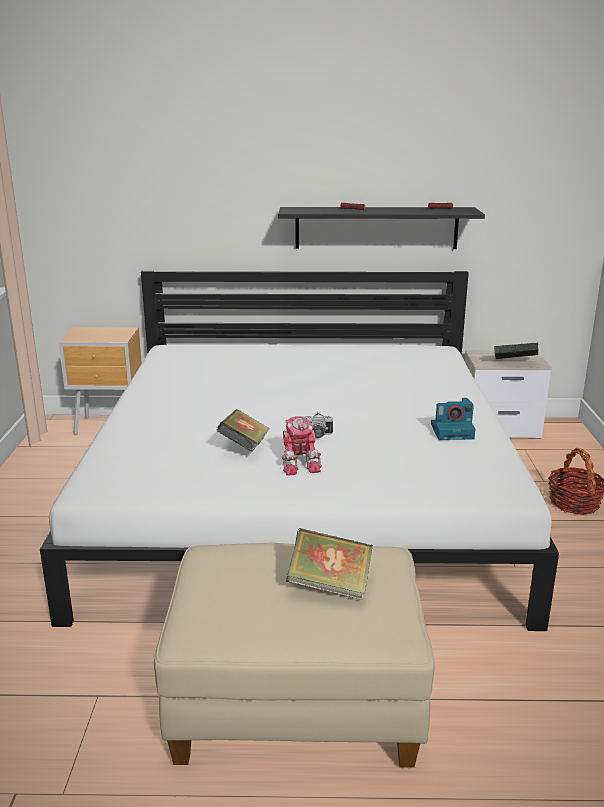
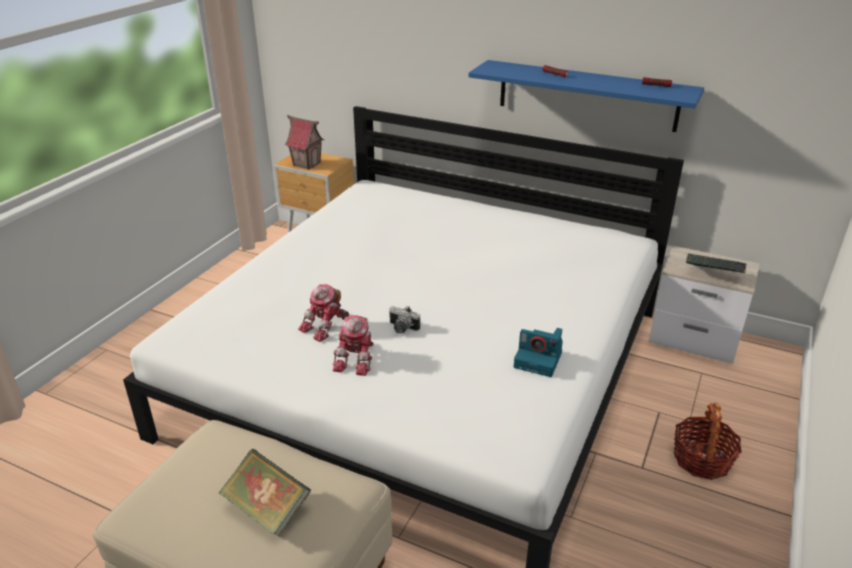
camera: 25 degrees right, 10 degrees up
book [217,409,270,452] -> toy robot [298,284,349,342]
black shelf [278,207,485,249] -> blue shelf [468,60,704,132]
none -> toy house [285,115,325,170]

